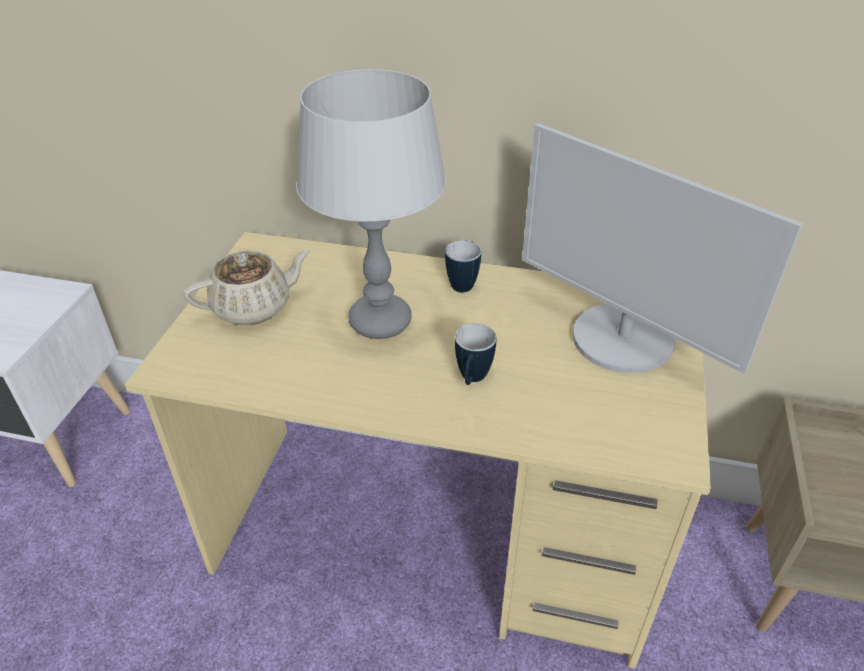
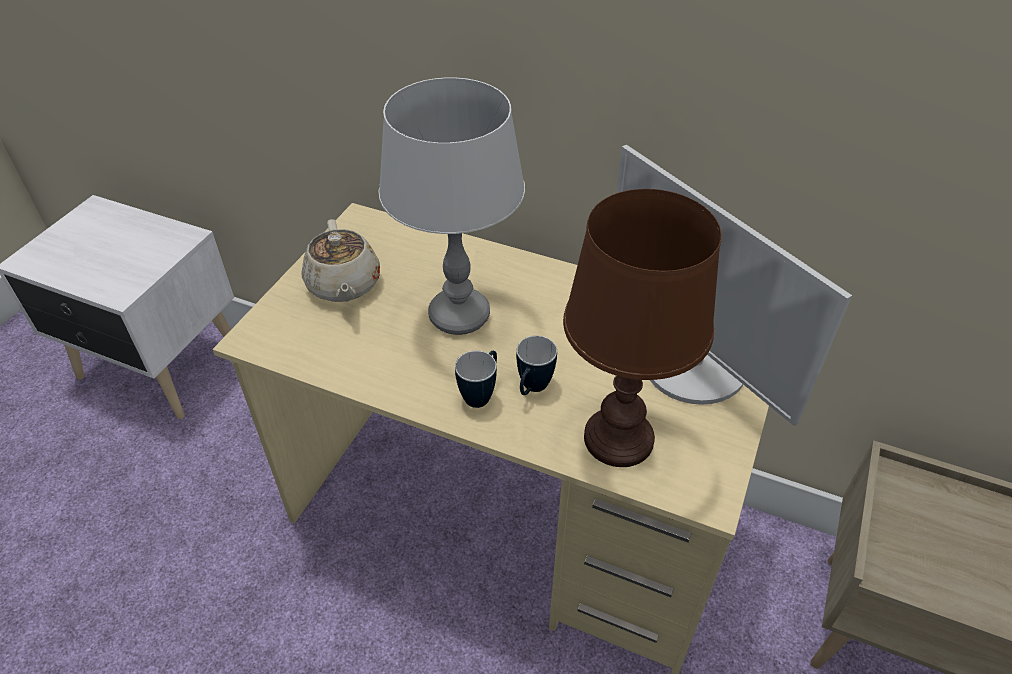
camera: 10 degrees right, 5 degrees up
beige teapot [183,249,311,325] -> beige teapot turned 90 degrees clockwise [301,219,380,302]
mug [445,240,481,292] -> mug moved to [455,351,497,408]
none -> brown table lamp [563,189,722,467]

